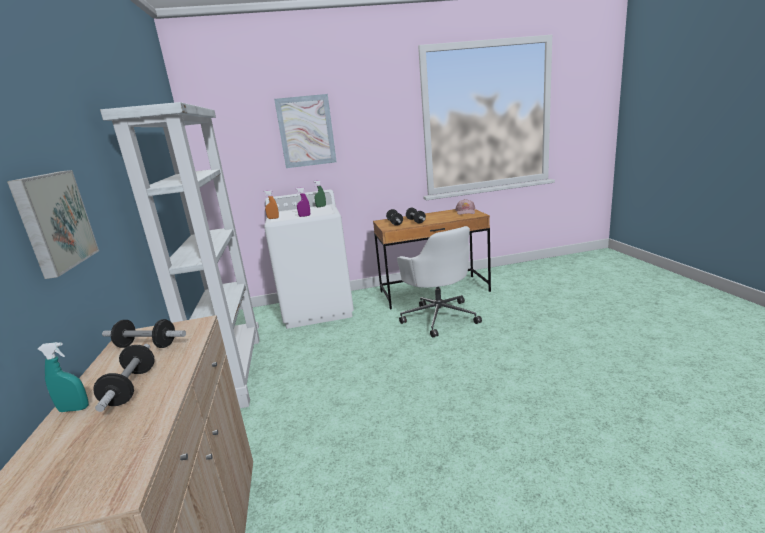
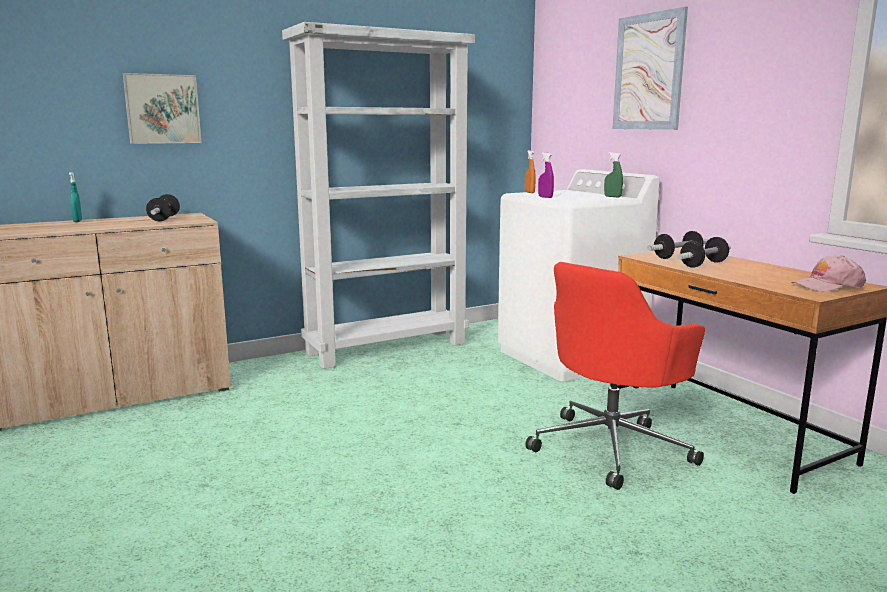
camera: 70 degrees right, 5 degrees down
dumbbell [93,344,155,412] -> none
white office chair [397,226,482,338] -> red office chair [525,262,705,490]

